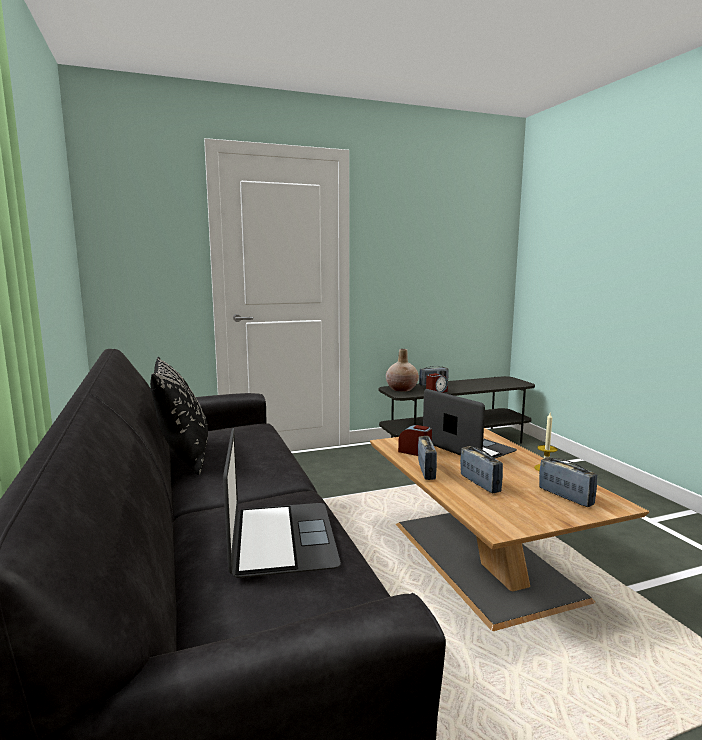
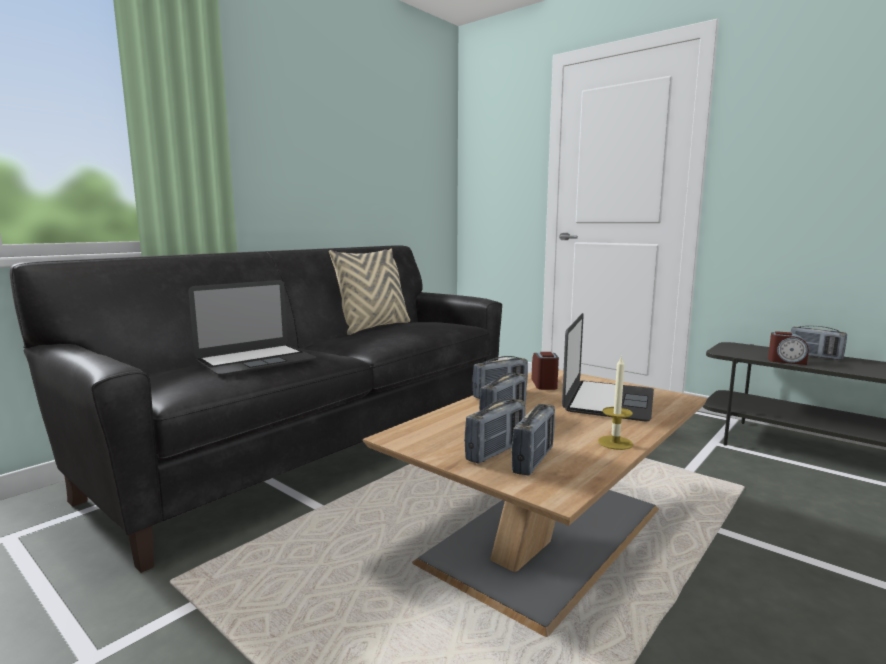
camera: 60 degrees right, 0 degrees up
black pillow [150,357,208,475] -> beige pillow [329,249,410,335]
beige vase [386,349,419,391] -> none
none -> radio [464,398,525,464]

